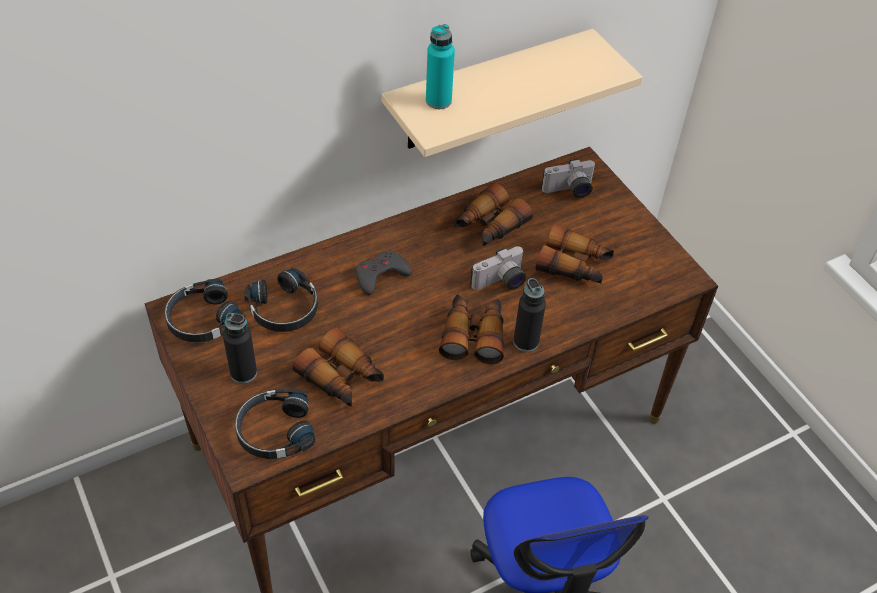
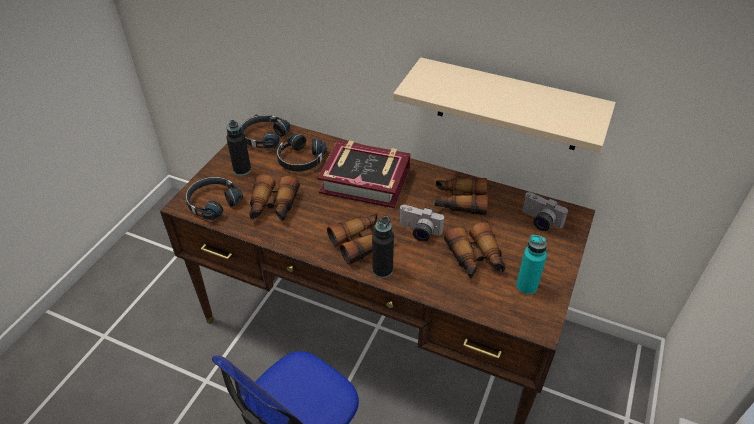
camera: 55 degrees right, 5 degrees down
grey game controller [356,251,413,295] -> book [317,140,411,208]
turquoise bottle [426,24,455,109] -> turquoise bottle moved to [516,235,547,295]

